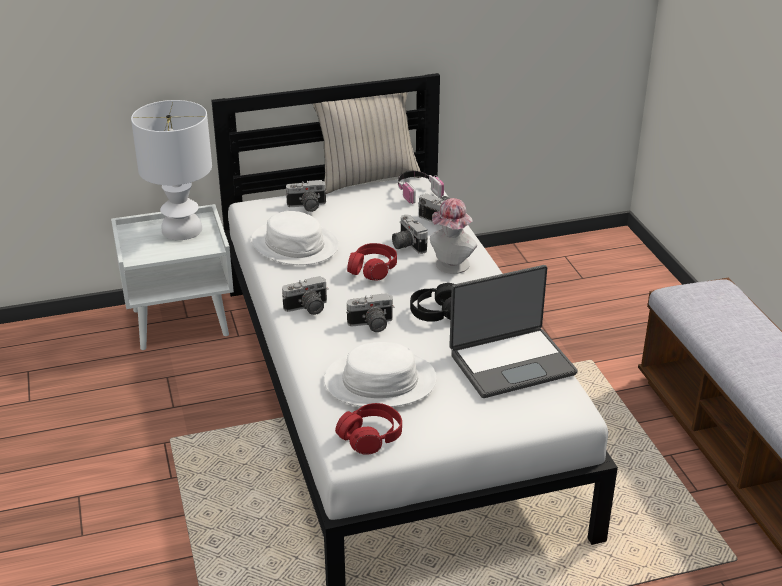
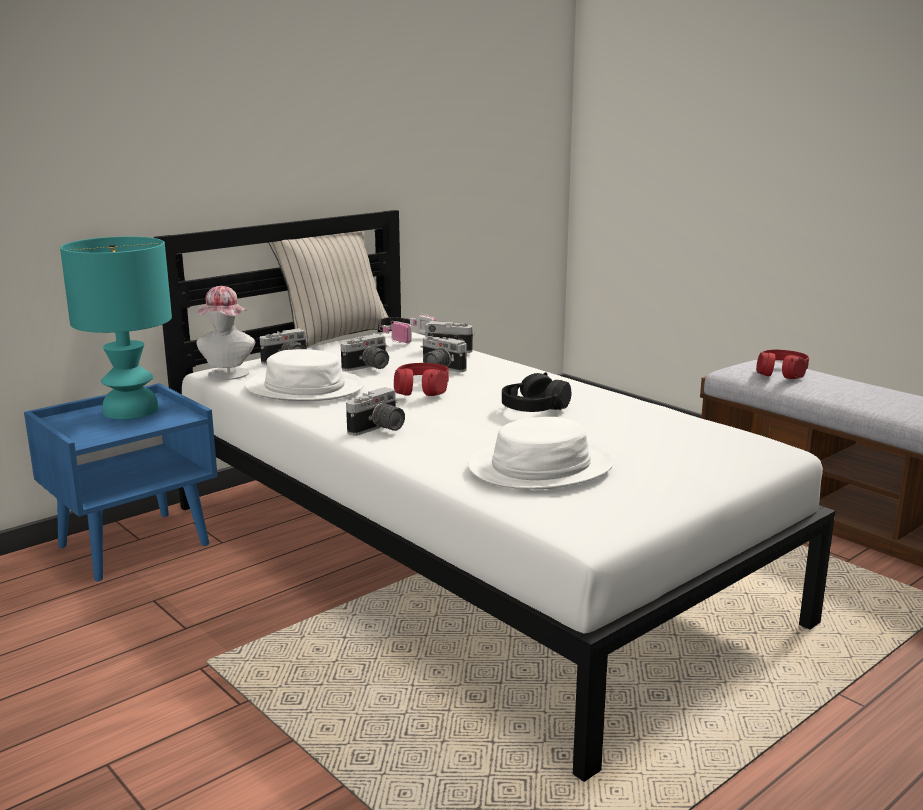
camera: 25 degrees left, 15 degrees down
white nightstand [111,204,234,350] -> blue nightstand [24,383,218,581]
white table lamp [131,100,212,240] -> turquoise table lamp [60,237,172,419]
red headphones [335,403,402,454] -> red headphones moved to [756,350,809,379]
camera [346,293,395,332] -> camera moved to [341,334,389,371]
hat [430,198,477,274] -> hat moved to [197,286,255,380]
laptop [449,265,577,398] -> none

